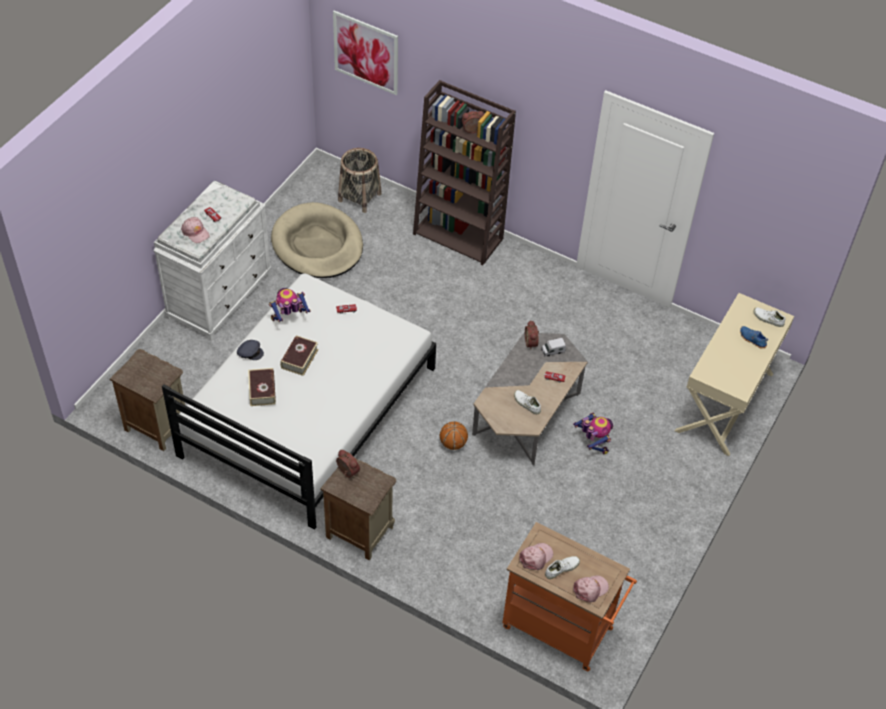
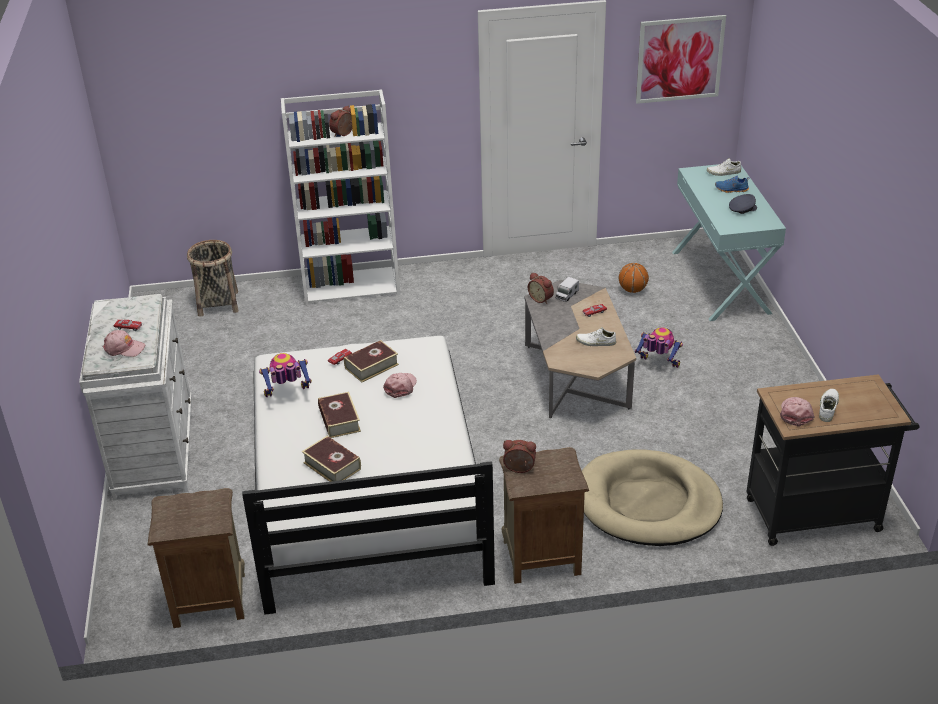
camera: 35 degrees left, 15 degrees down
grey cap [237,340,264,360] -> grey cap moved to [729,194,757,214]
toy robot [269,288,311,322] -> toy robot turned 45 degrees clockwise [259,353,312,397]
beige dog bed [271,202,363,278] -> beige dog bed moved to [582,450,723,546]
picture [333,10,398,95] -> picture moved to [636,15,726,104]
brown bookcase [413,80,516,265] -> white bookcase [281,89,400,305]
basketball [440,421,468,450] -> basketball moved to [619,263,649,293]
orange cart [503,522,637,671] -> black cart [746,374,920,546]
pink cap [573,575,609,603] -> pink cap moved to [383,373,417,398]
beige desk [675,293,794,456] -> turquoise desk [672,164,786,321]
none -> book [344,340,399,382]

